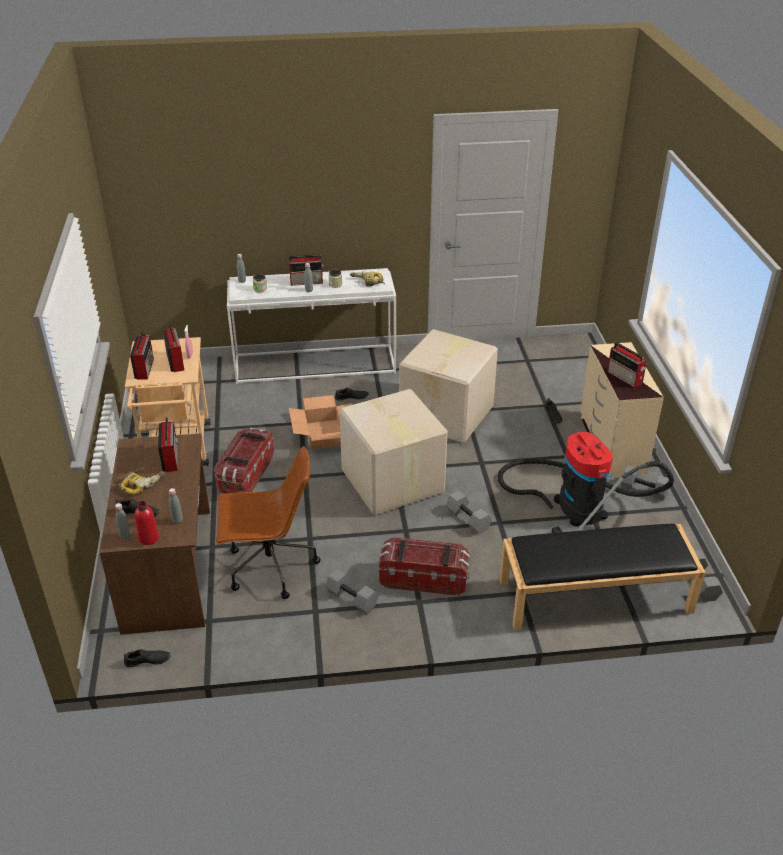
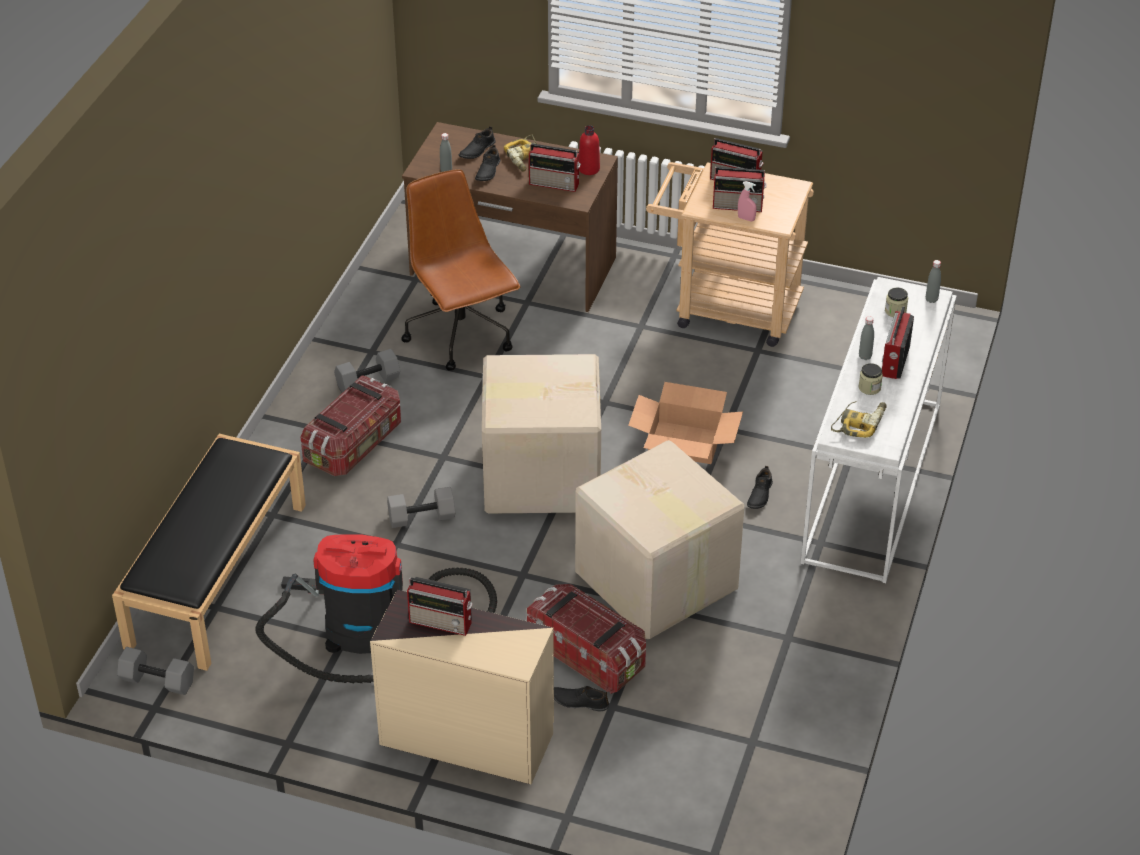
camera: 115 degrees right, 5 degrees up
grey bottle [115,503,130,539] -> none
black shoe [124,649,170,667] -> black shoe moved to [475,145,500,181]
red bottle [135,501,159,545] -> red bottle moved to [579,125,600,175]
storage box [213,428,274,494] -> storage box moved to [527,584,646,694]
brown office chair [216,446,321,599] -> brown office chair turned 135 degrees clockwise [401,169,521,371]
radio [607,342,647,388] -> radio turned 150 degrees counterclockwise [407,577,473,636]
grey dumbbell [621,465,669,500] -> none

